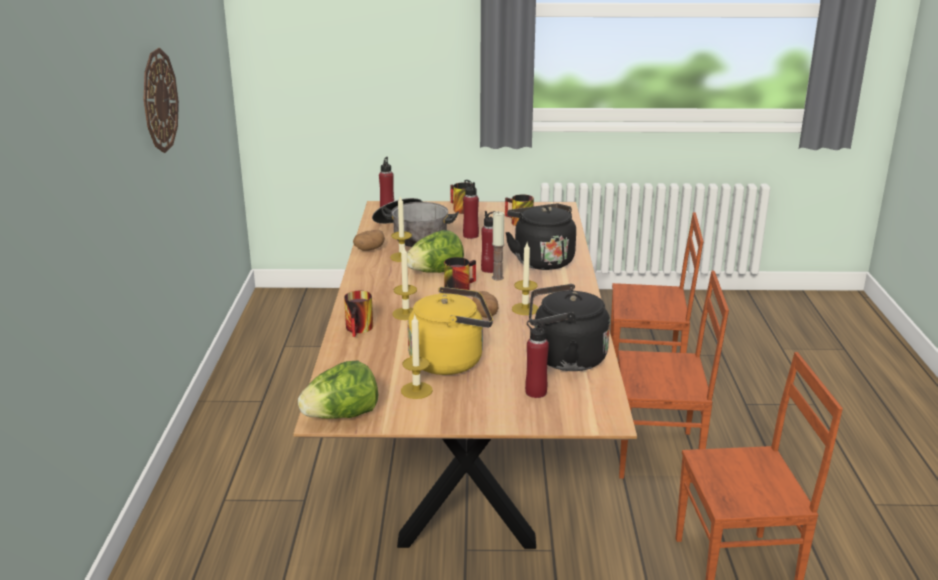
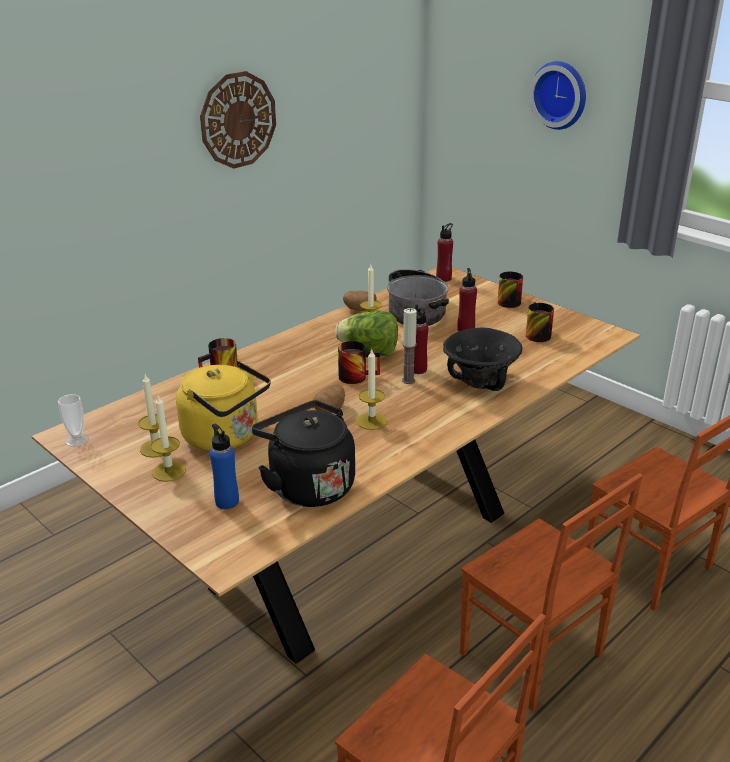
camera: 45 degrees right, 5 degrees up
lettuce [298,361,378,419] -> cup [58,394,89,447]
candle [392,247,417,320] -> candle moved to [151,395,186,482]
black kettle [506,204,576,270] -> black bowl [443,328,523,391]
red bottle [525,320,549,398] -> blue bottle [210,424,239,509]
none -> wall clock [529,61,586,130]

